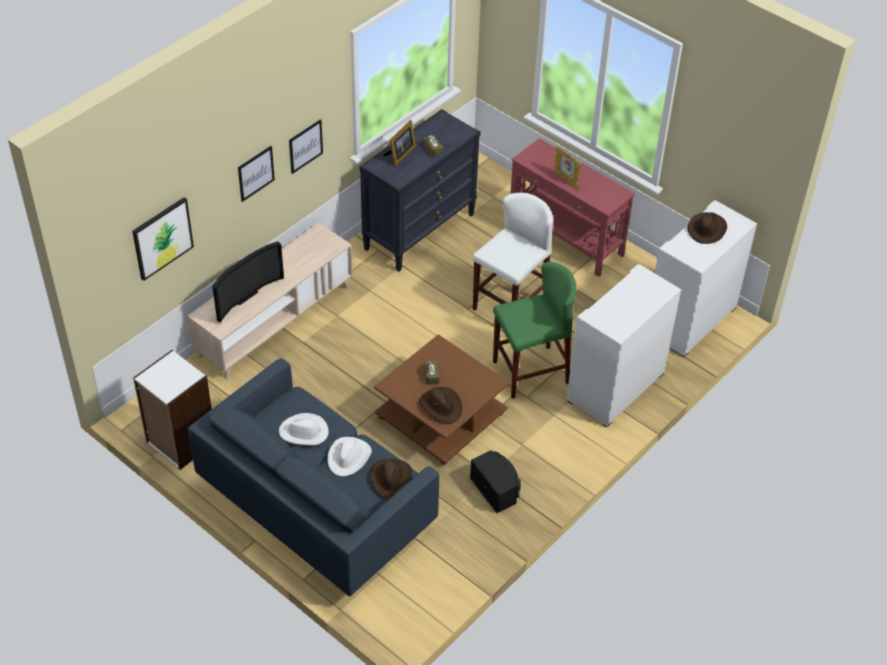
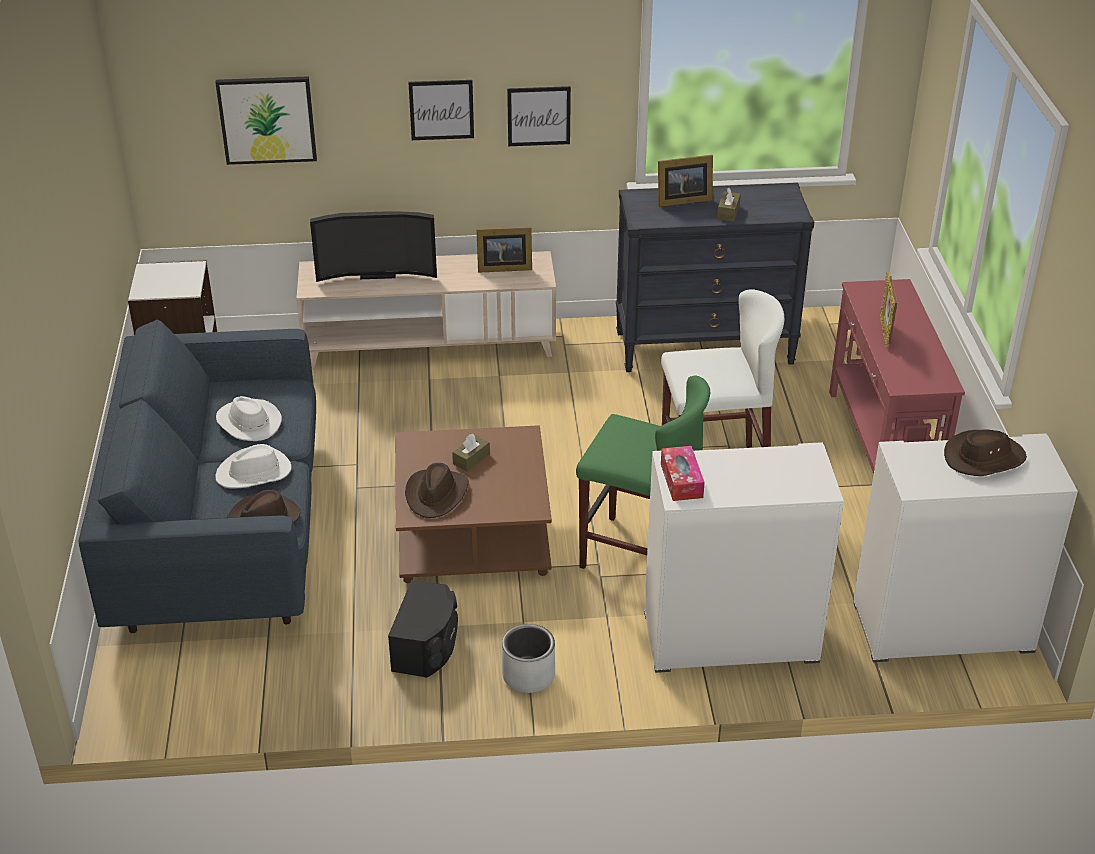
camera: 45 degrees right, 10 degrees down
none -> picture frame [476,227,532,273]
none -> grey planter [502,624,555,693]
none -> tissue box [661,446,705,501]

